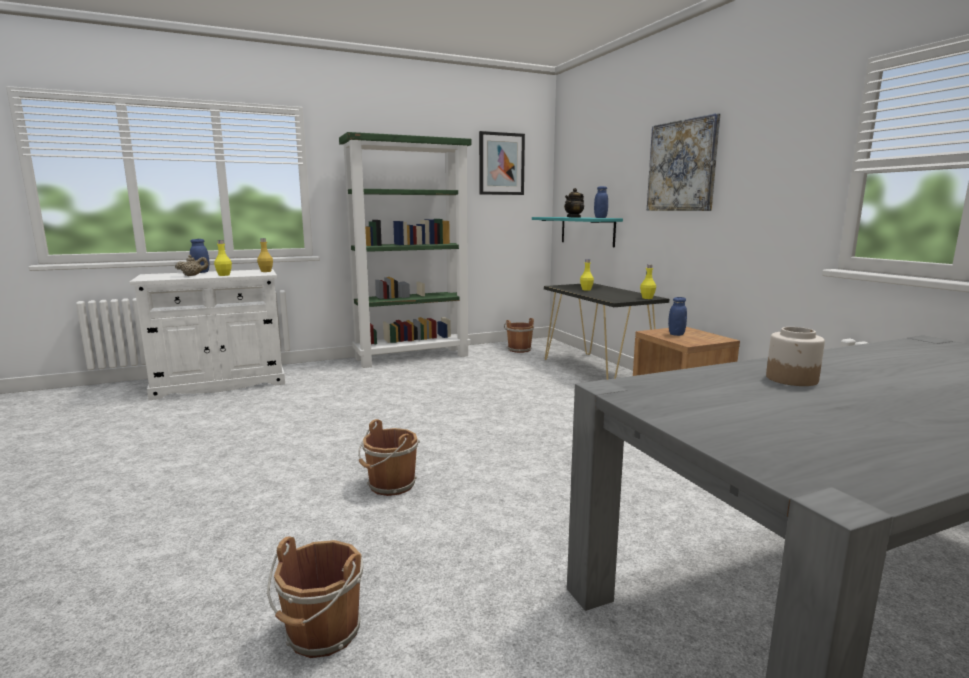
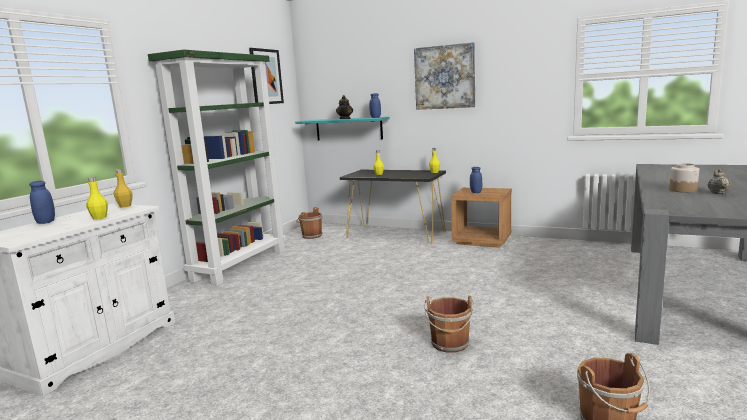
camera: 40 degrees left, 0 degrees up
beige teapot [175,255,209,276] -> beige teapot moved to [708,169,731,194]

